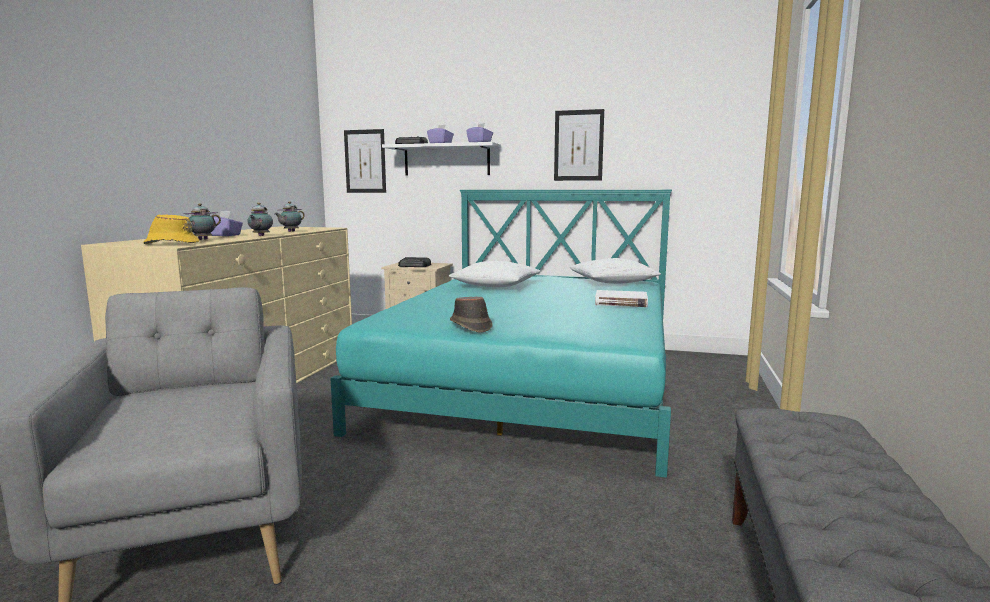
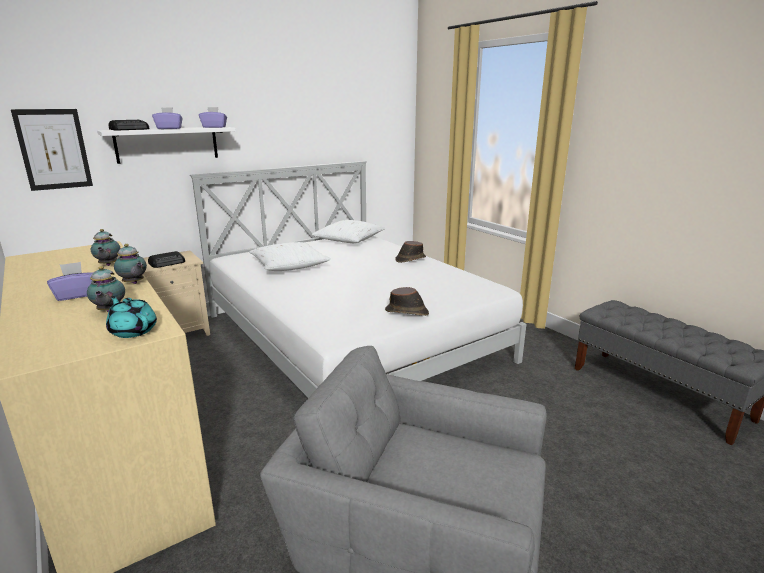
camera: 50 degrees left, 10 degrees up
yellow hat [143,214,199,244] -> turquoise teapot [106,296,157,338]
turquoise bed [330,190,672,478] -> white bed [190,161,526,398]
picture [554,109,604,181] -> none
white book [595,290,648,307] -> brown hat [395,241,426,263]

